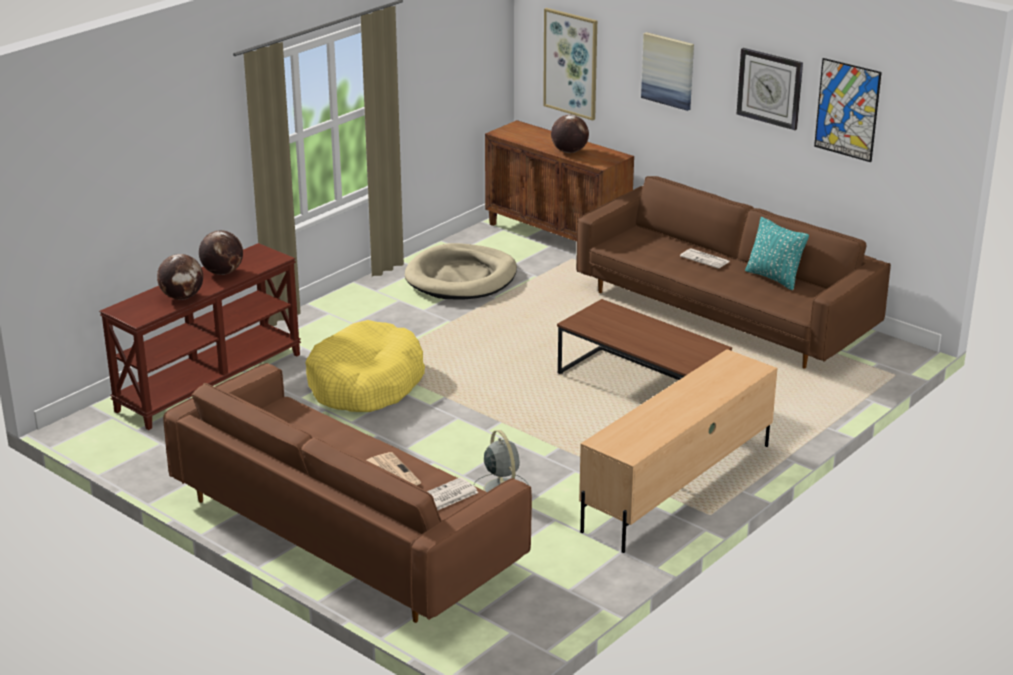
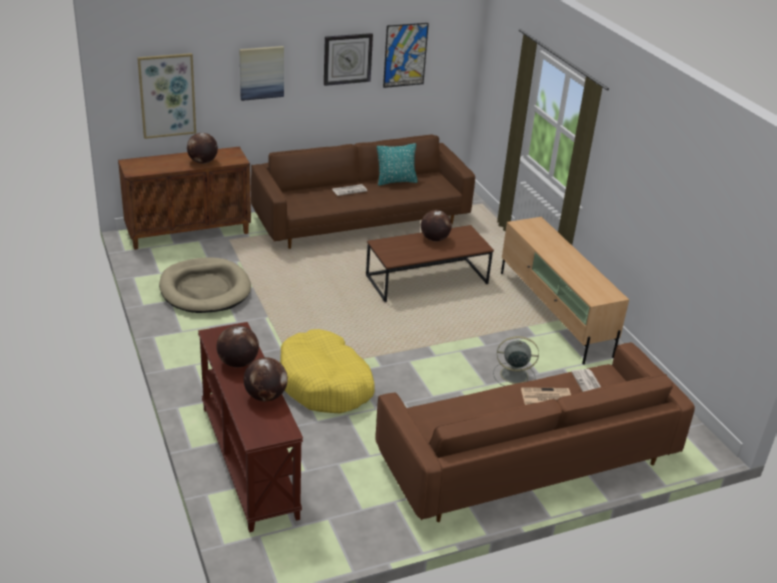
camera: 65 degrees left, 5 degrees up
none -> globe [421,210,452,242]

